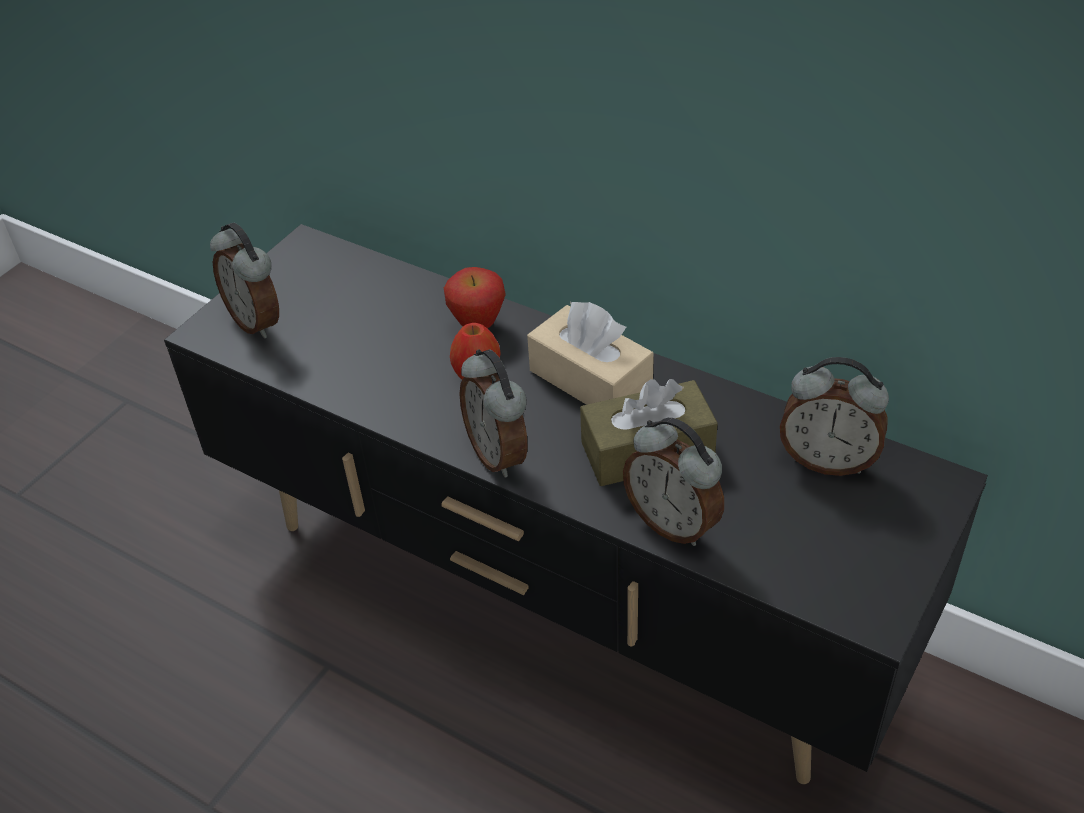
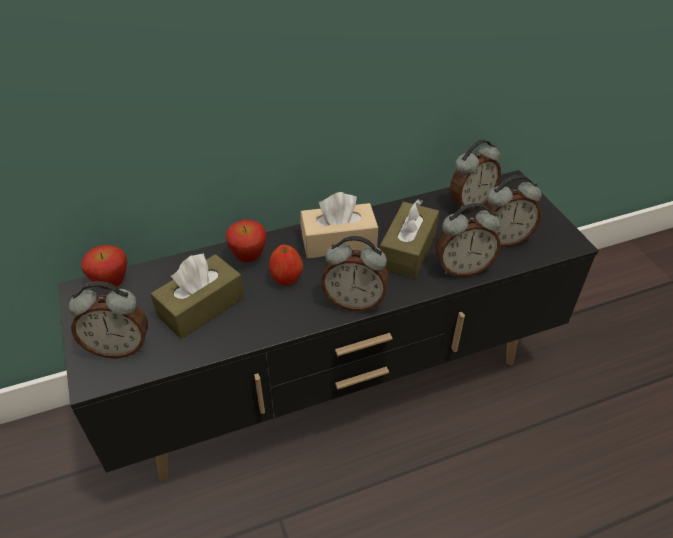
camera: 55 degrees left, 0 degrees up
none -> apple [81,245,127,289]
none -> brown tissue box [151,253,244,339]
none -> alarm clock [482,175,542,247]

